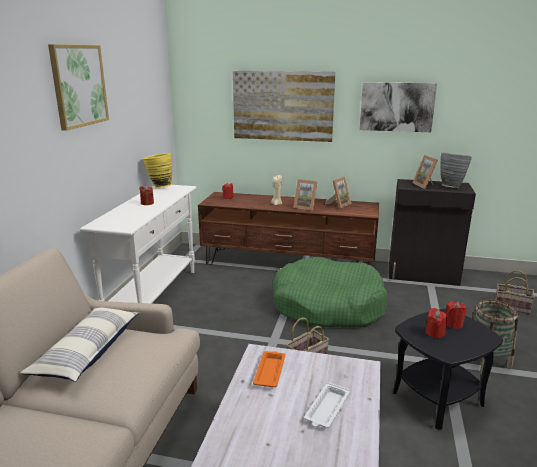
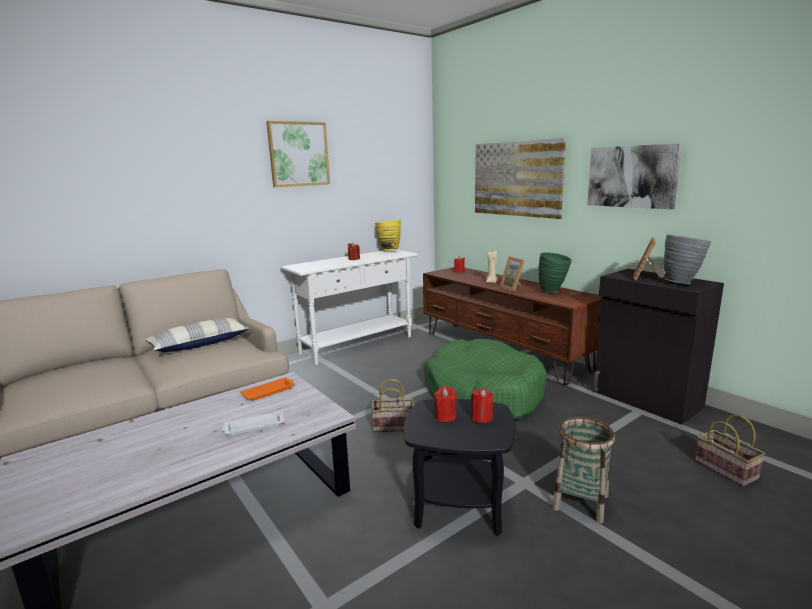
camera: 40 degrees right, 5 degrees down
picture frame [325,177,351,209] -> green vase [538,252,572,293]

